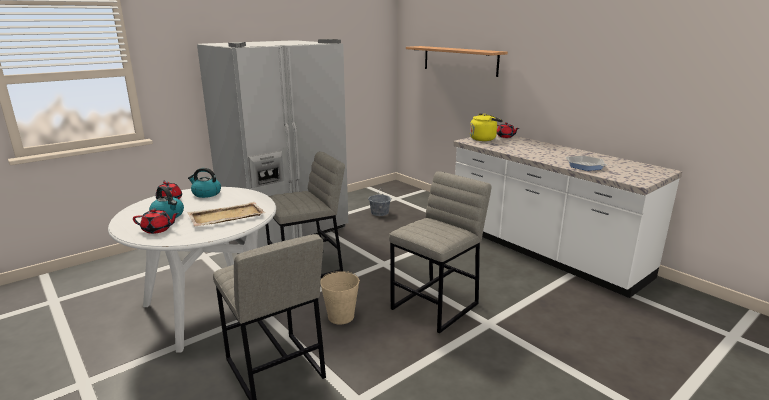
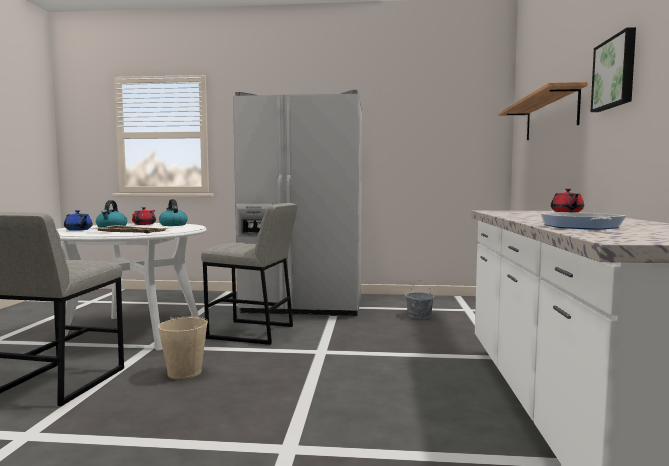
camera: 45 degrees right, 15 degrees down
red teapot [133,209,179,234] -> blue teapot [64,210,93,231]
grey chair [389,171,492,334] -> none
yellow kettle [470,113,503,141] -> none
none -> picture [591,27,636,112]

